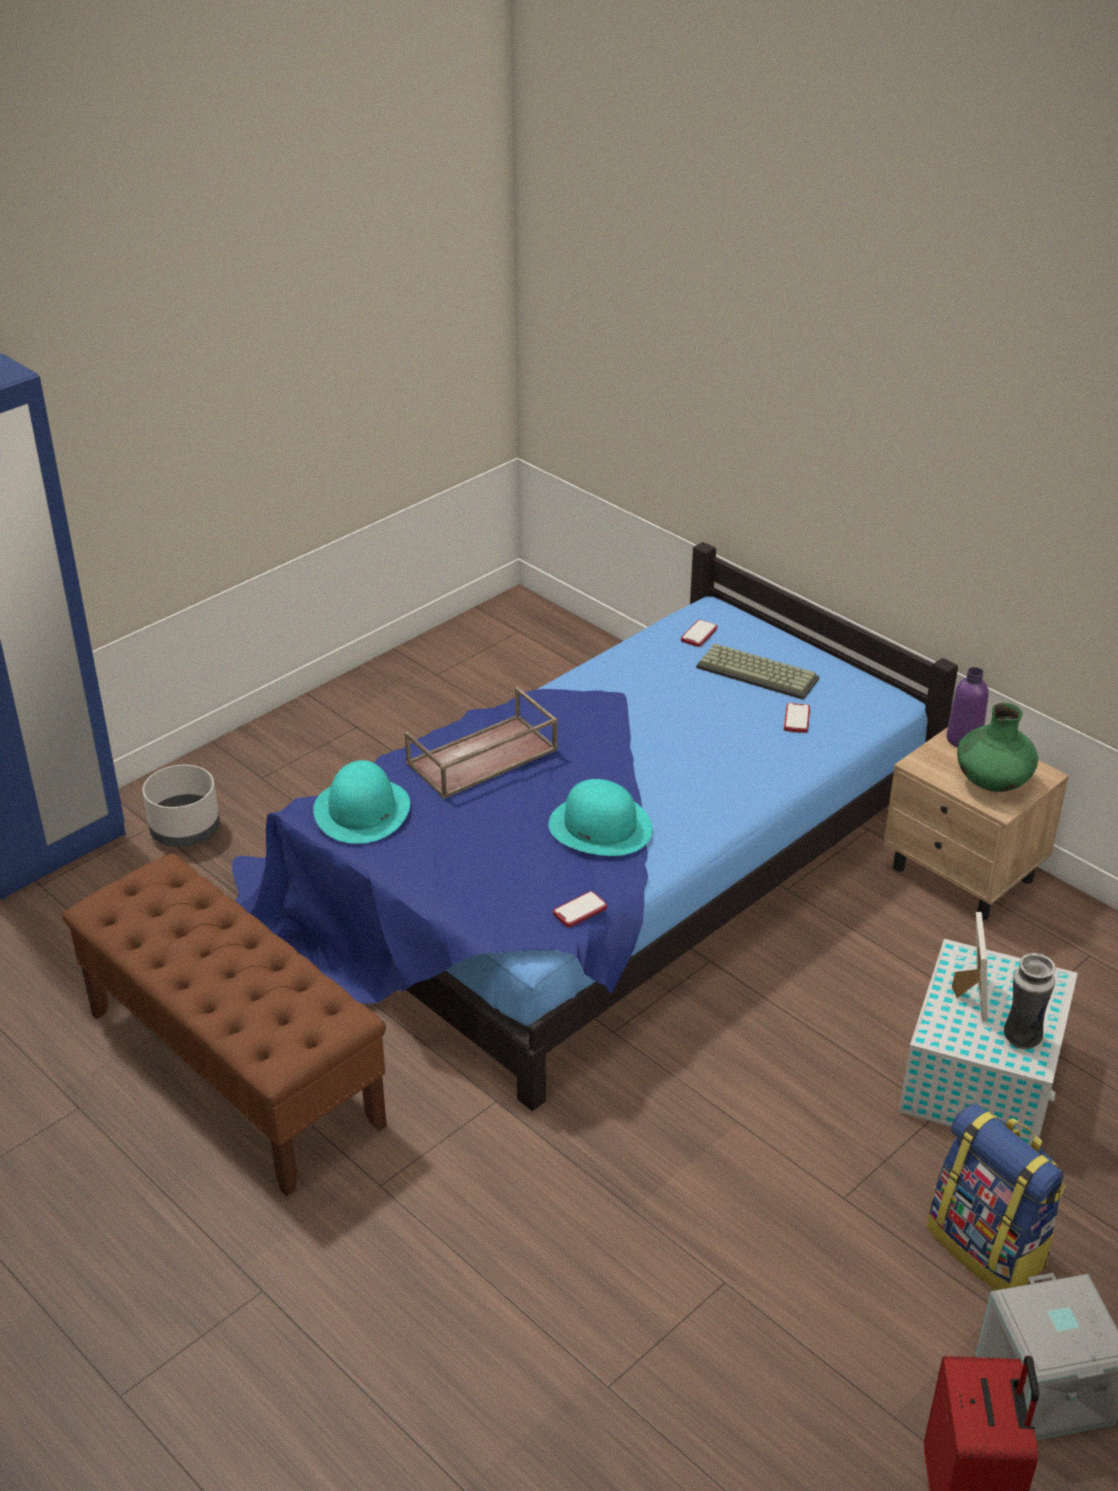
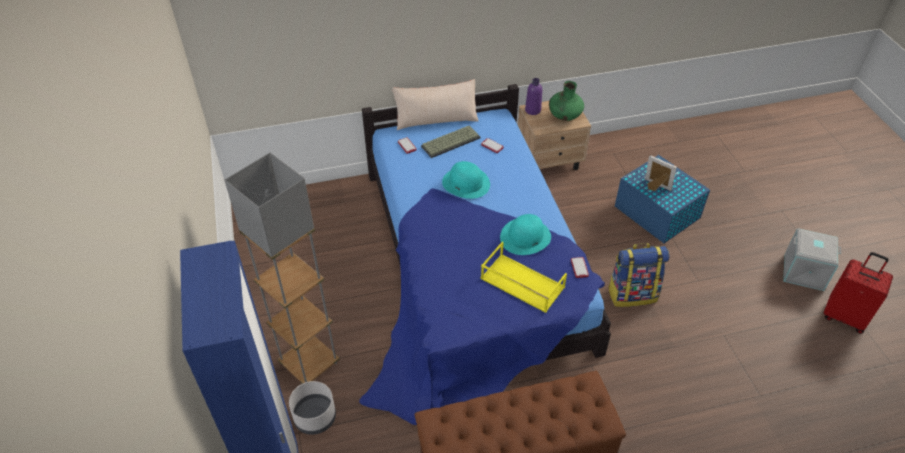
camera: 60 degrees left, 10 degrees up
turquoise hat [313,760,410,844] -> turquoise hat moved to [442,161,490,199]
brown tray [405,687,558,799] -> none
white storage box [898,939,1078,1146] -> blue storage box [615,155,710,243]
backpack [927,1103,1066,1290] -> backpack moved to [608,243,670,307]
vase [1004,953,1056,1049] -> none
none -> grey floor lamp [224,153,340,384]
none -> beige pillow [392,79,478,130]
none -> yellow tray [481,242,567,313]

